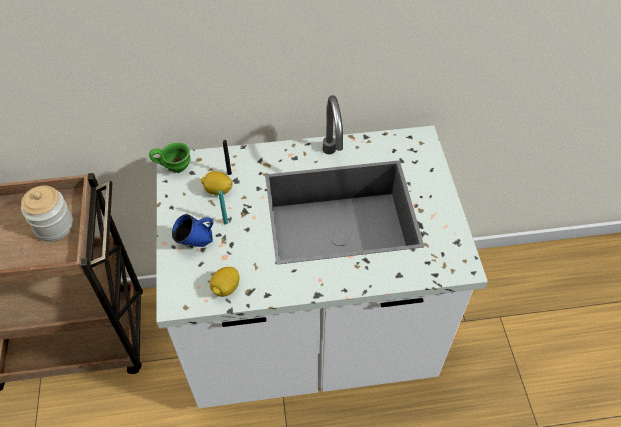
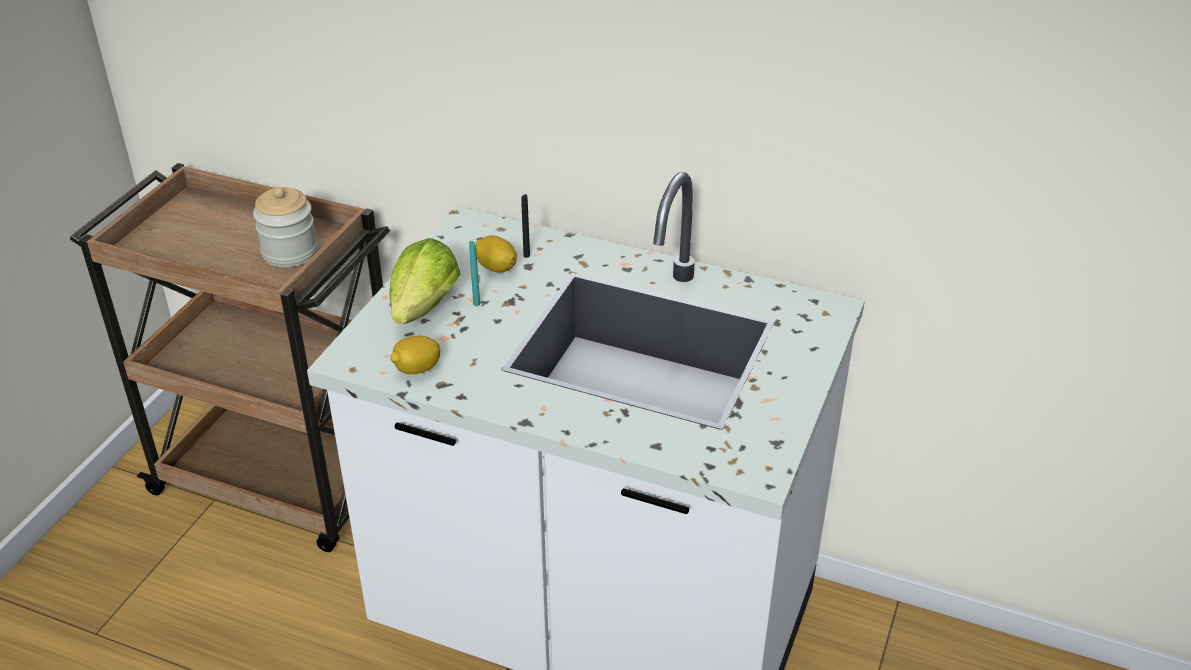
camera: 30 degrees right, 15 degrees down
green mug [149,142,190,173] -> none
blue mug [172,214,214,247] -> lettuce [389,238,461,324]

